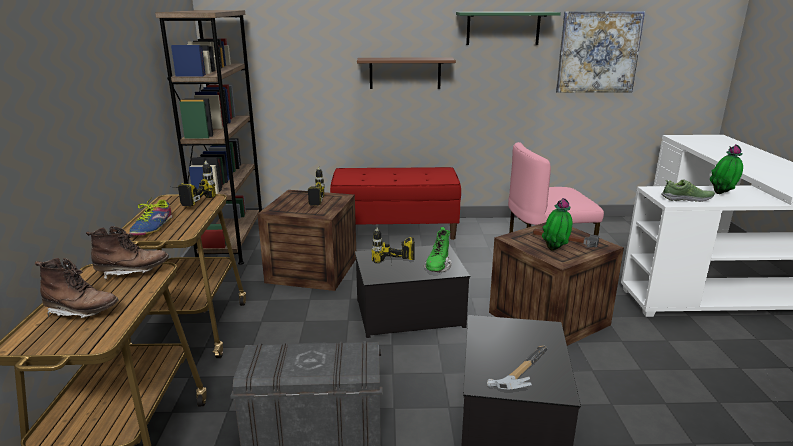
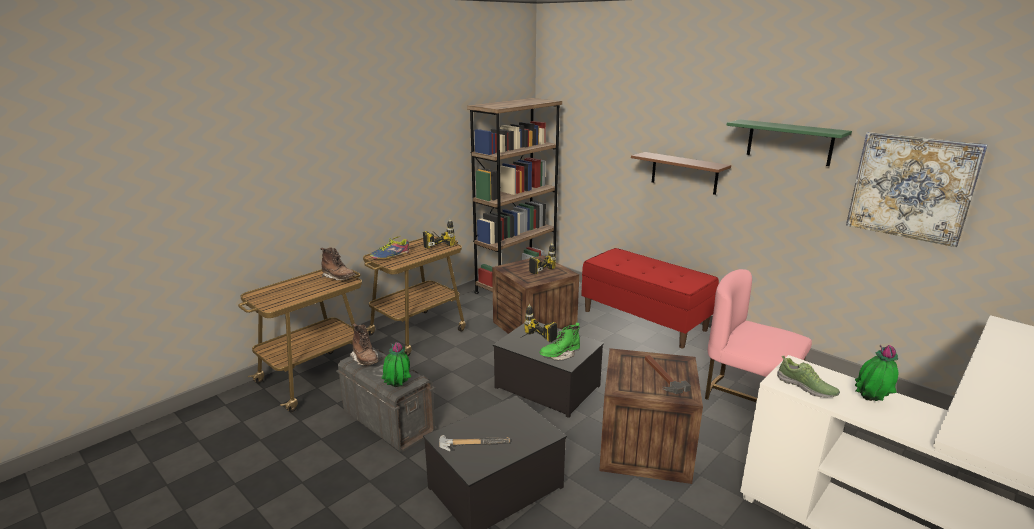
camera: 45 degrees right, 0 degrees up
brown boot [35,258,119,318] -> brown boot moved to [350,323,379,365]
potted plant [542,198,572,251] -> potted plant moved to [381,342,411,387]

